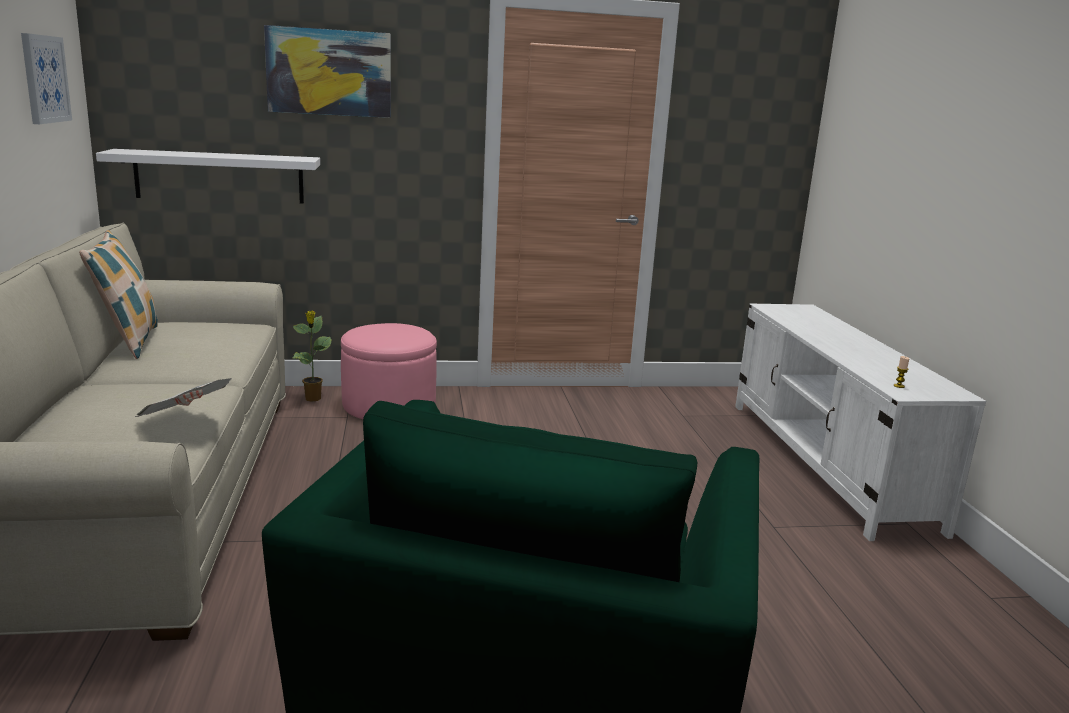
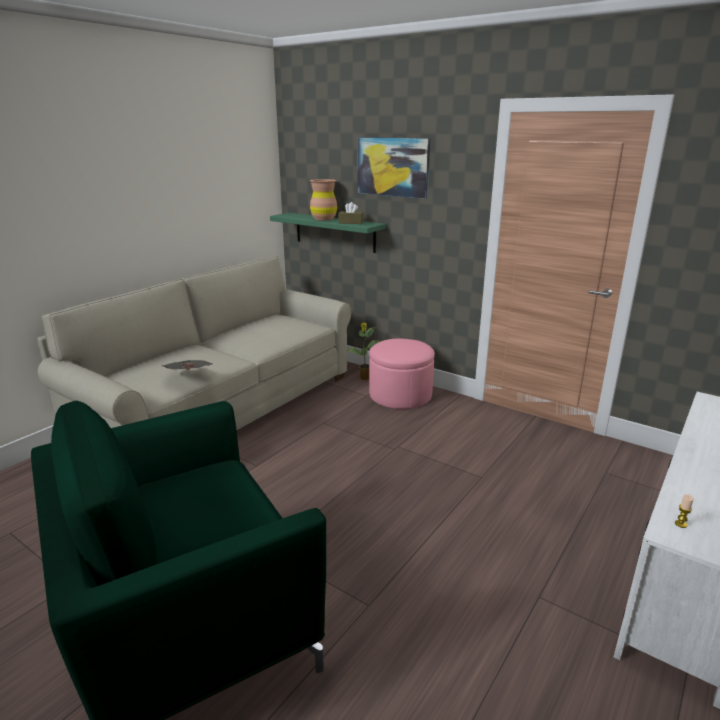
camera: 45 degrees right, 5 degrees up
picture [21,33,72,124] -> none
pillow [79,230,158,359] -> none
white shelf [96,149,320,204] -> green shelf [270,213,386,253]
none -> brown vase [309,179,337,220]
none -> brown tissue box [338,202,364,224]

